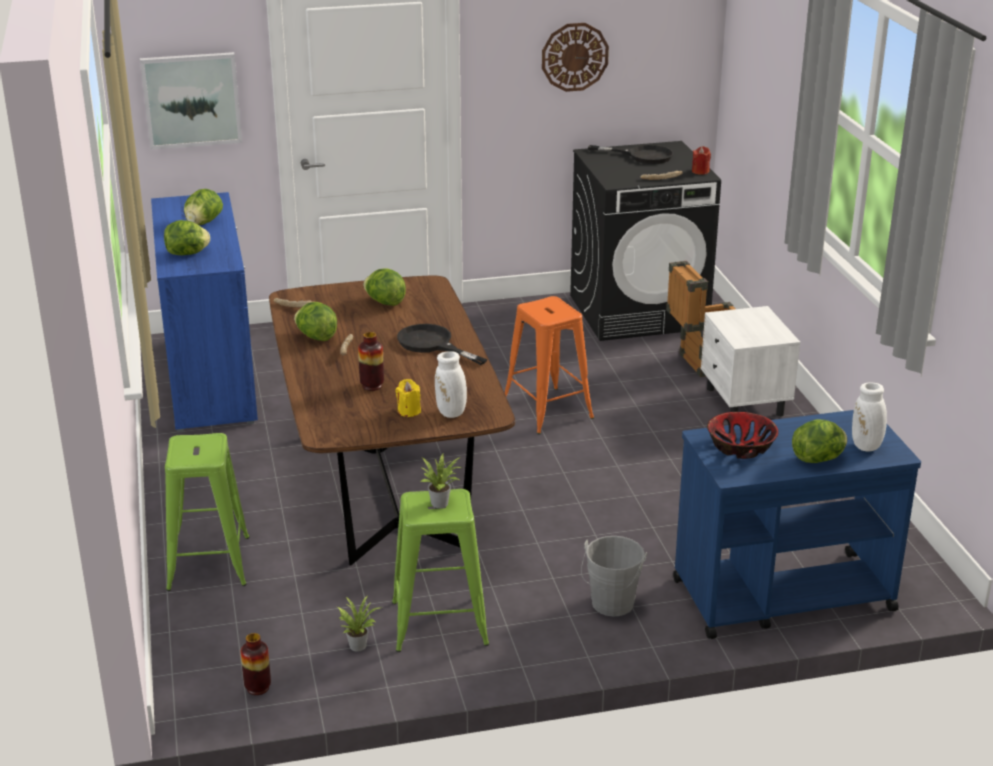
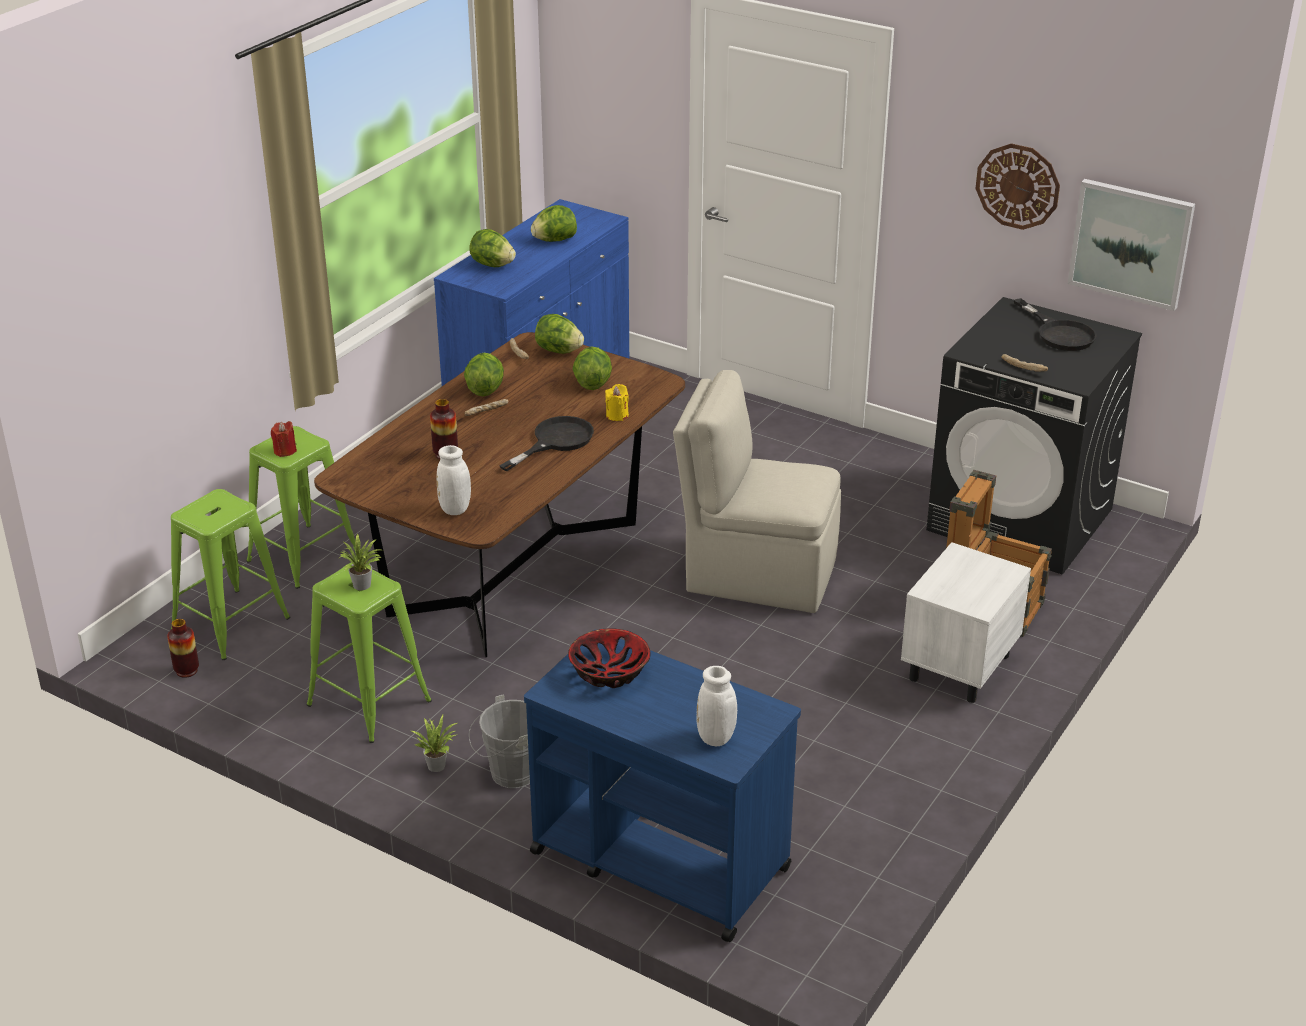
camera: 45 degrees right, 5 degrees up
picture [140,52,242,150] -> picture moved to [1068,179,1195,311]
potted plant [337,595,382,652] -> potted plant moved to [411,714,457,772]
yellow candle [396,379,421,417] -> yellow candle moved to [605,384,629,421]
black frying pan [397,324,487,365] -> black frying pan turned 45 degrees clockwise [499,416,594,471]
orange stool [505,296,594,435] -> beige chair [673,370,841,613]
red candle [692,146,711,175] -> red candle moved to [271,421,297,457]
lettuce [792,419,847,463] -> lettuce moved to [535,314,584,354]
none -> green stool [171,489,290,660]

